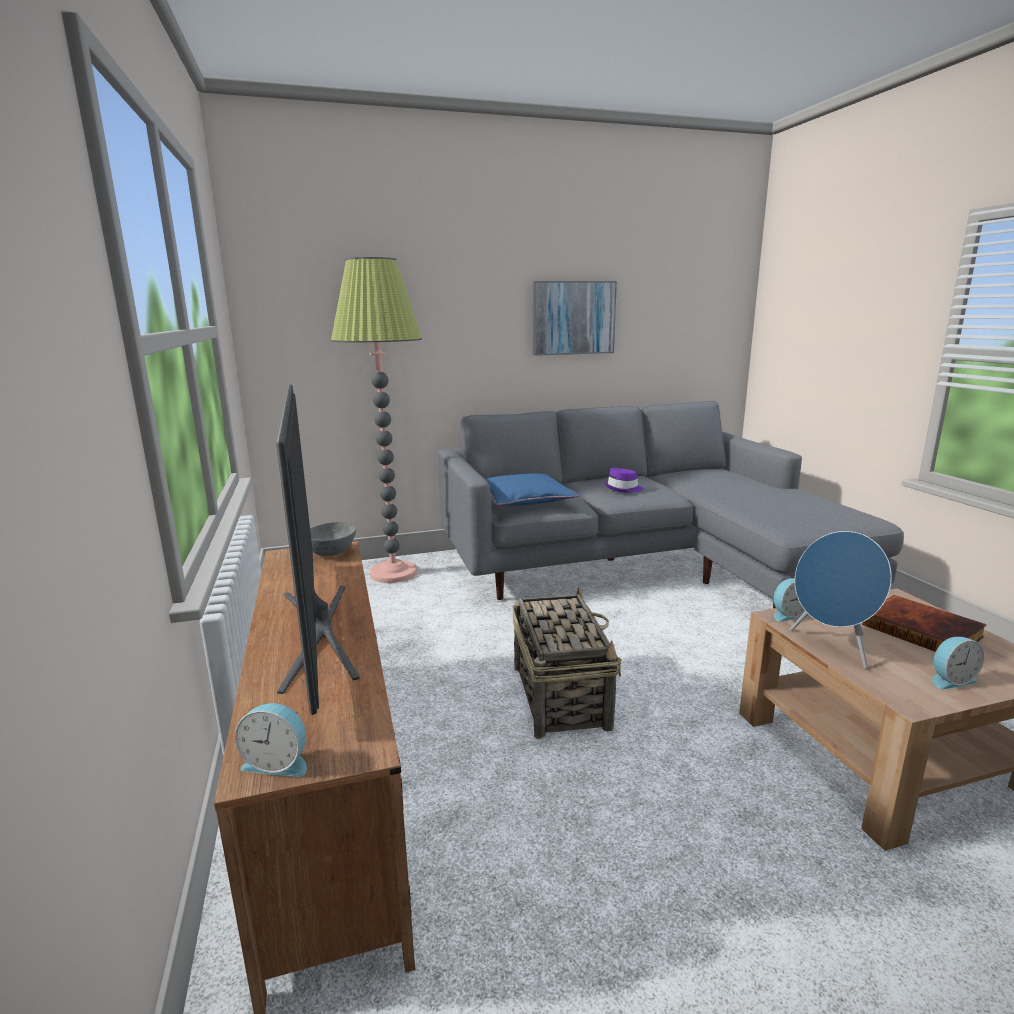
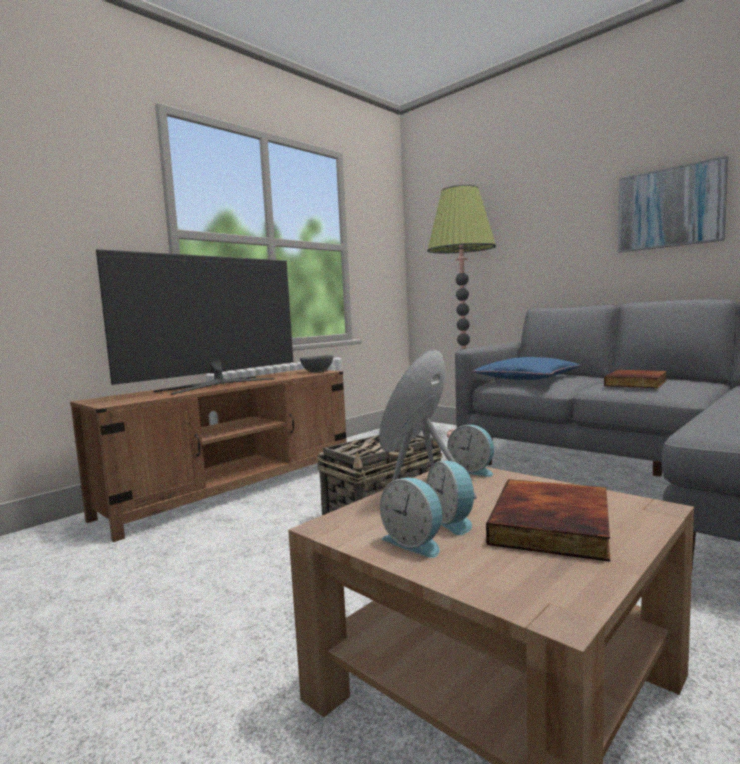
camera: 60 degrees right, 10 degrees down
alarm clock [235,703,307,777] -> alarm clock moved to [427,461,475,535]
purple hat [604,468,643,493] -> book [604,370,667,388]

